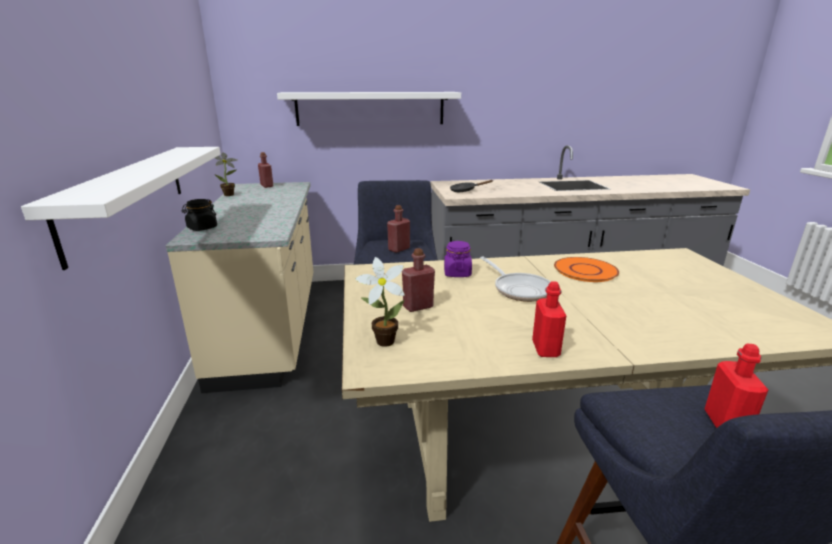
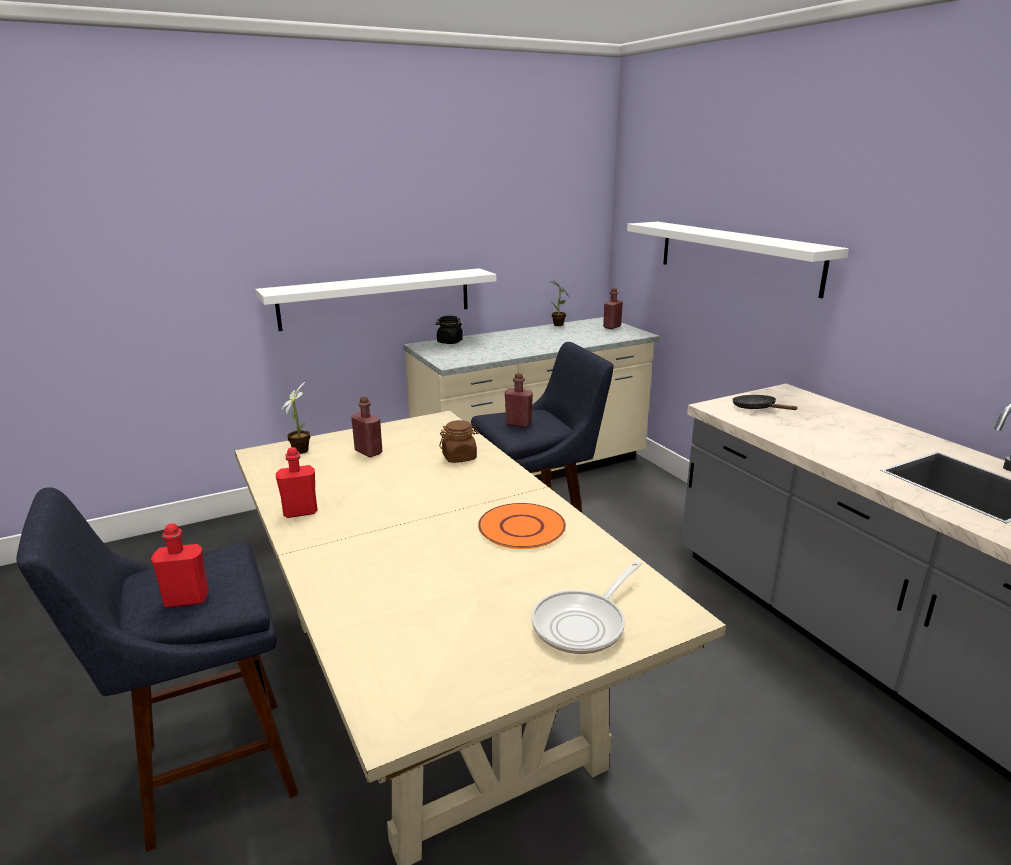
camera: 70 degrees right, 0 degrees up
purple jar [444,241,472,277] -> brown jar [439,420,479,463]
frying pan [480,256,551,302] -> frying pan moved to [532,560,642,654]

